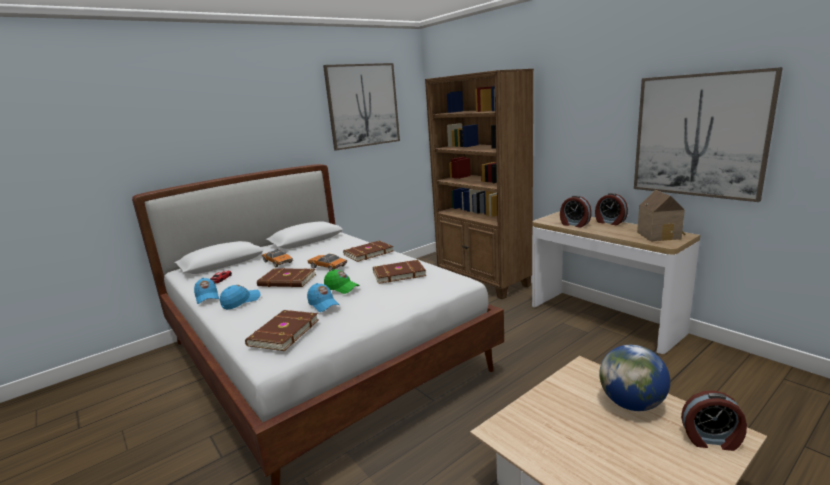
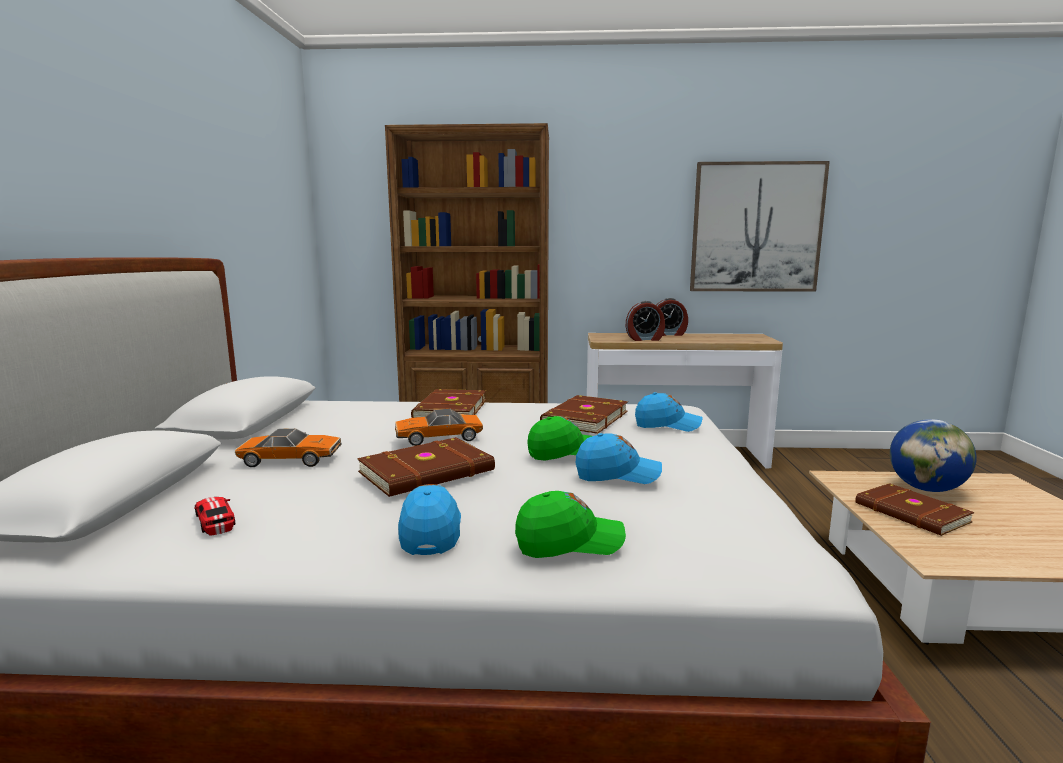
camera: 50 degrees left, 5 degrees down
blue cap [194,278,219,304] -> blue cap moved to [635,392,702,432]
brown book [245,310,319,351] -> brown book moved to [856,483,974,536]
picture [323,63,400,150] -> none
toy house [637,190,686,241] -> none
alarm clock [681,391,747,451] -> none
none -> green cap [515,491,626,558]

